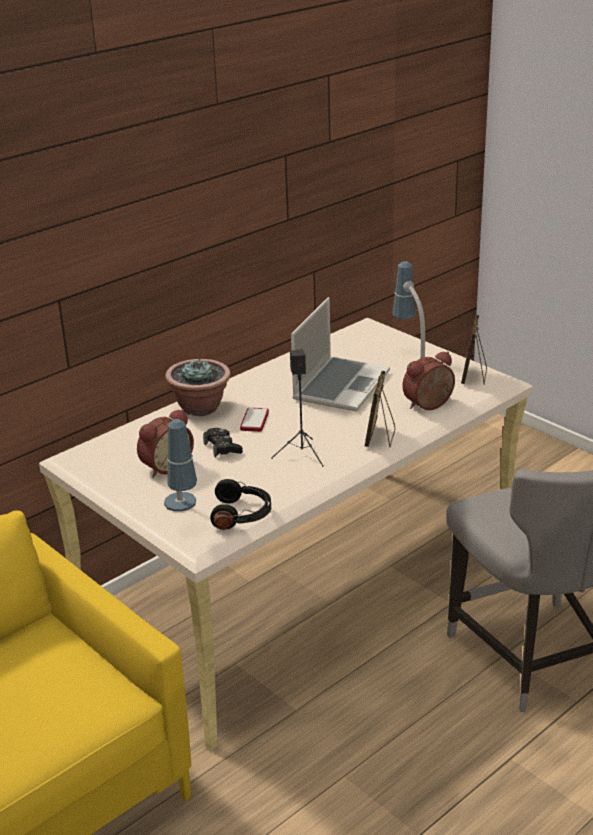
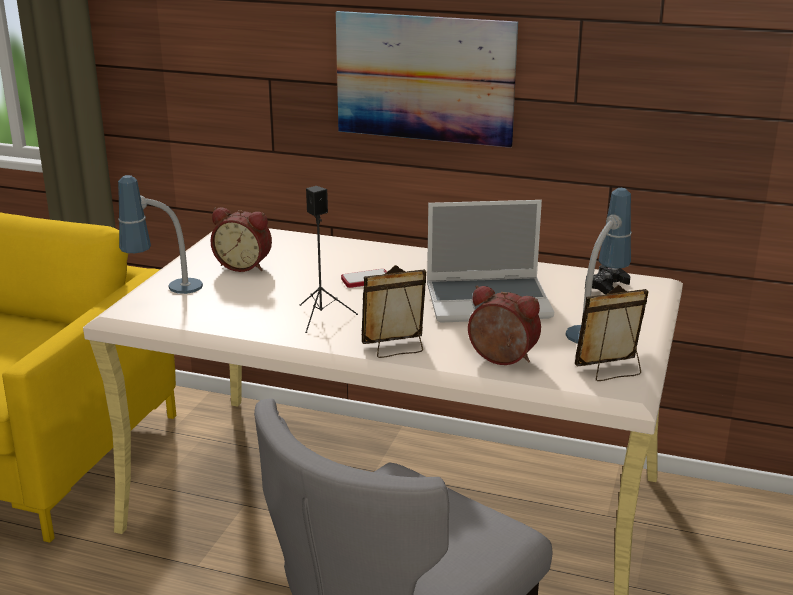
camera: 60 degrees right, 5 degrees down
potted plant [165,358,231,416] -> none
black game controller [203,428,243,458] -> black game controller moved to [585,265,630,294]
black headphones [210,479,271,530] -> none
none -> picture [336,11,518,148]

